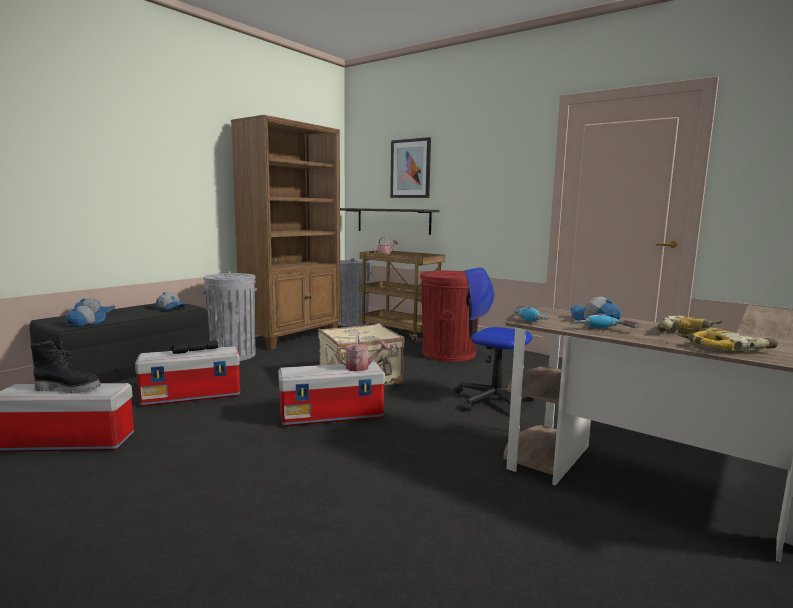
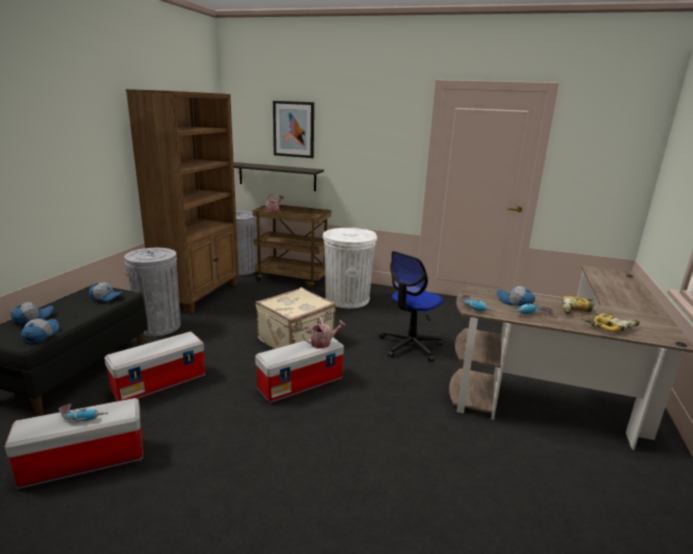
camera: 20 degrees left, 10 degrees up
black boot [30,340,101,393] -> power drill [59,404,108,421]
black flashlight [171,341,219,354] -> none
red trash can [420,270,479,362] -> white trash can [323,228,377,308]
office chair [455,267,534,411] -> office chair turned 60 degrees counterclockwise [379,251,443,362]

